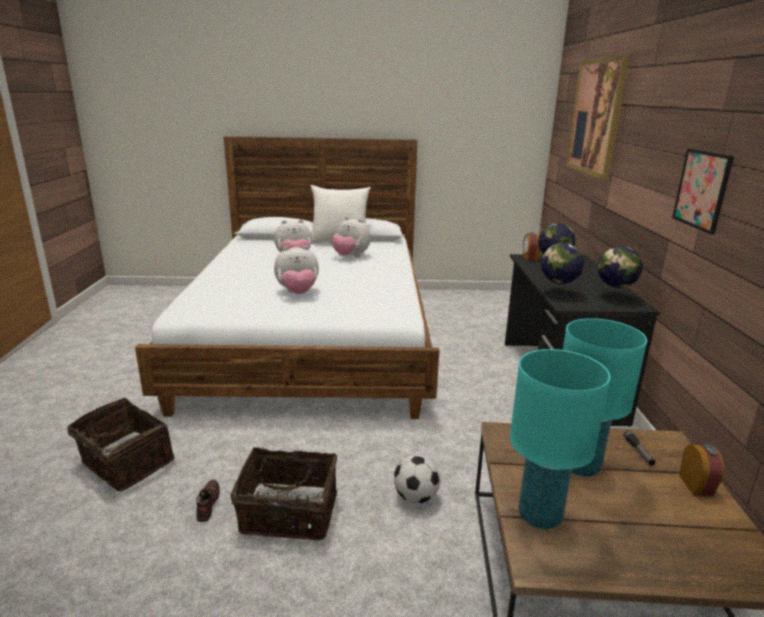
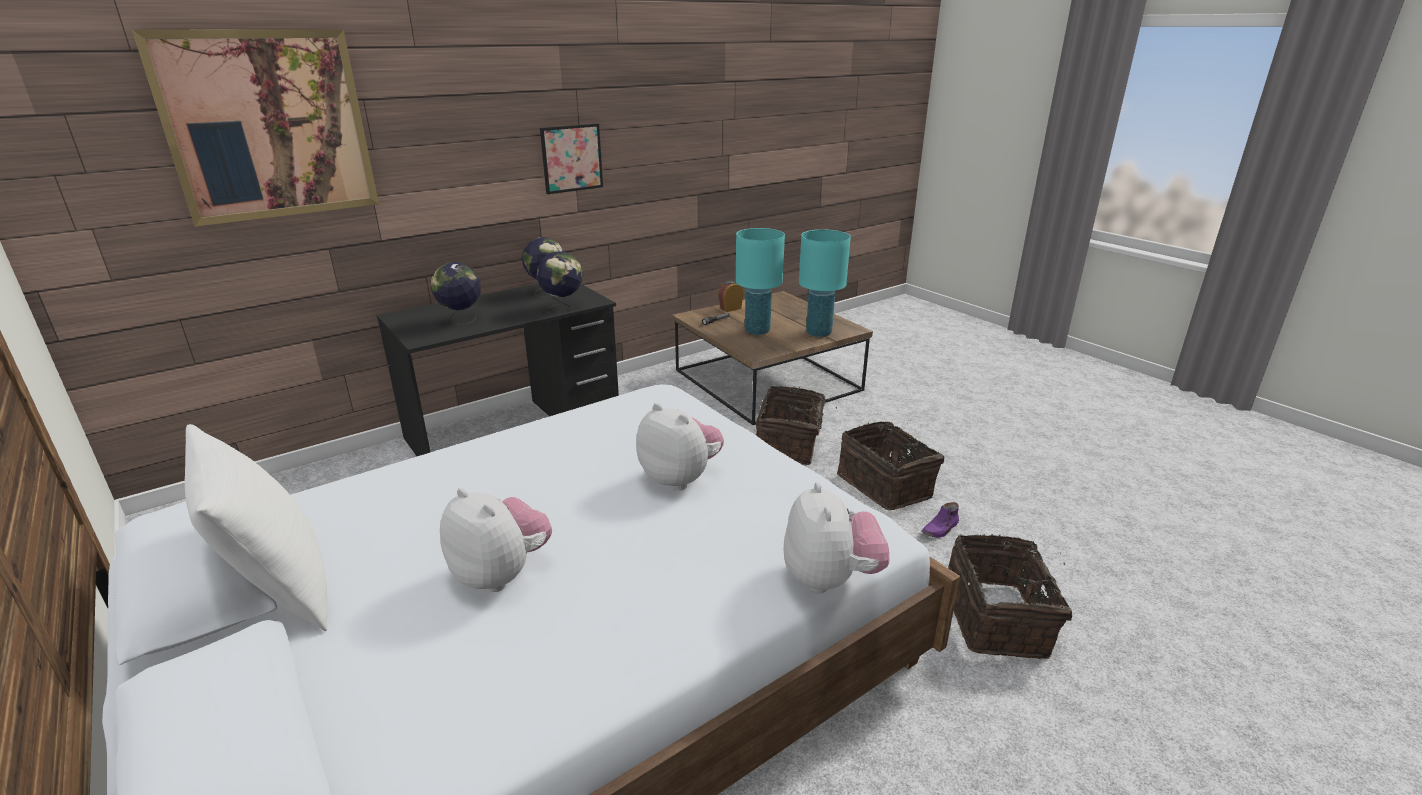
camera: 125 degrees left, 5 degrees up
brown shoe [196,480,220,522] -> purple shoe [921,502,959,538]
plush toy [331,217,371,257] -> plush toy moved to [784,482,890,593]
football [394,455,440,503] -> basket [756,385,839,465]
alarm clock [523,232,540,260] -> none

